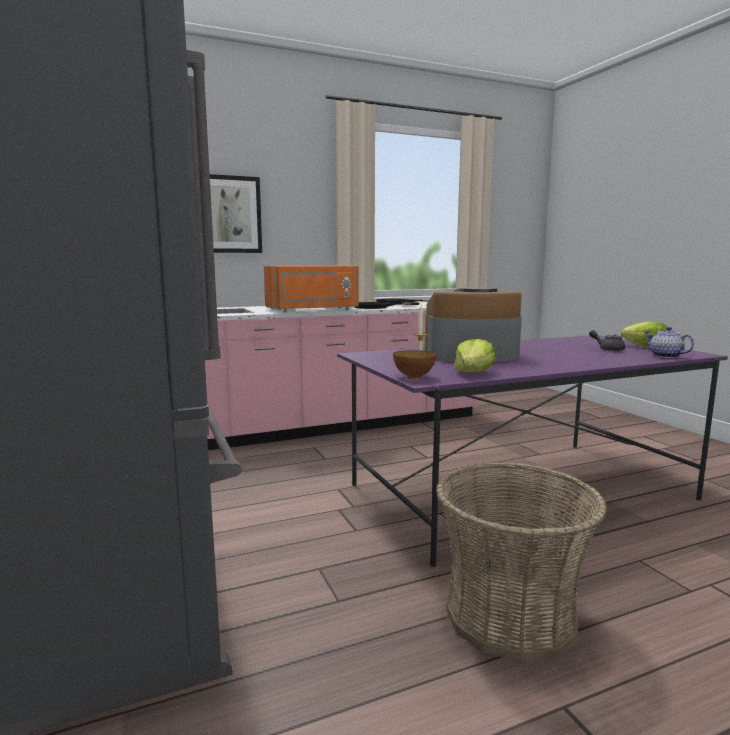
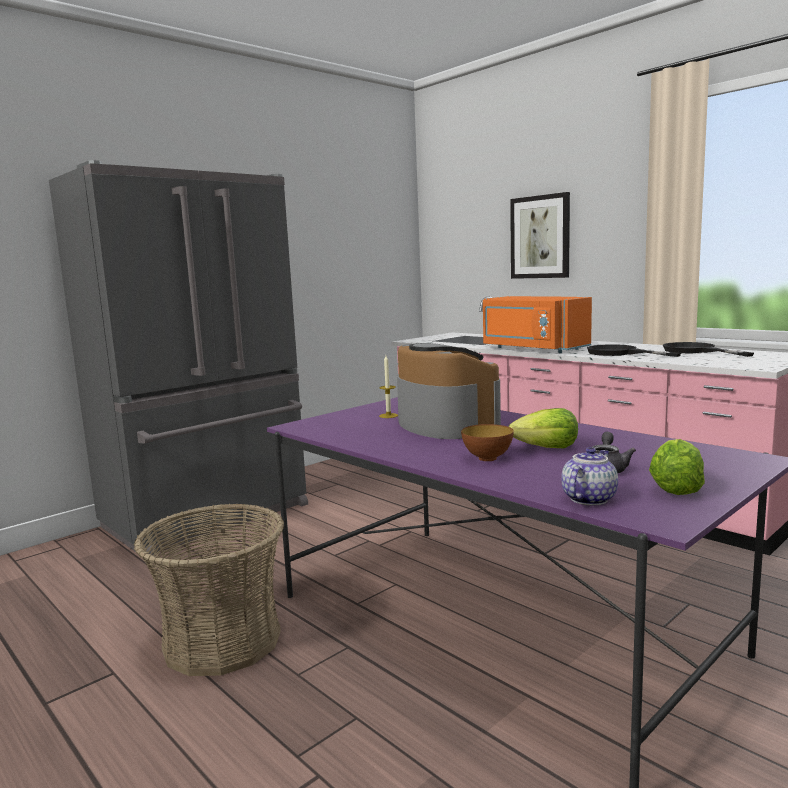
camera: 70 degrees right, 0 degrees up
bowl [393,350,436,379] -> bowl moved to [461,424,514,461]
lettuce [454,338,496,372] -> lettuce moved to [509,408,578,448]

